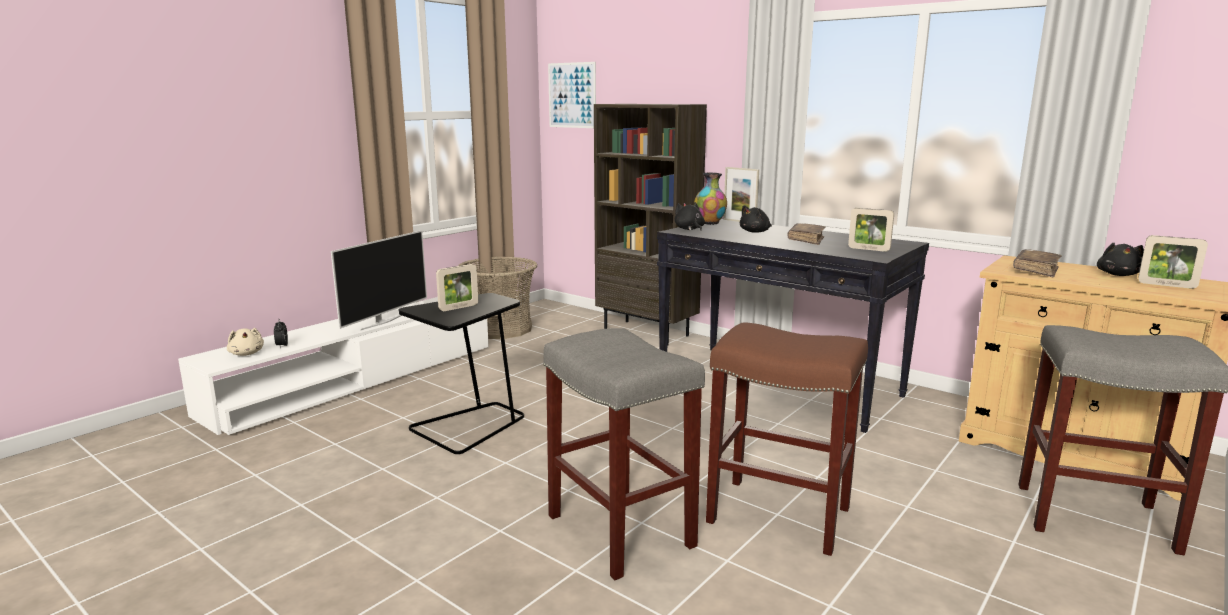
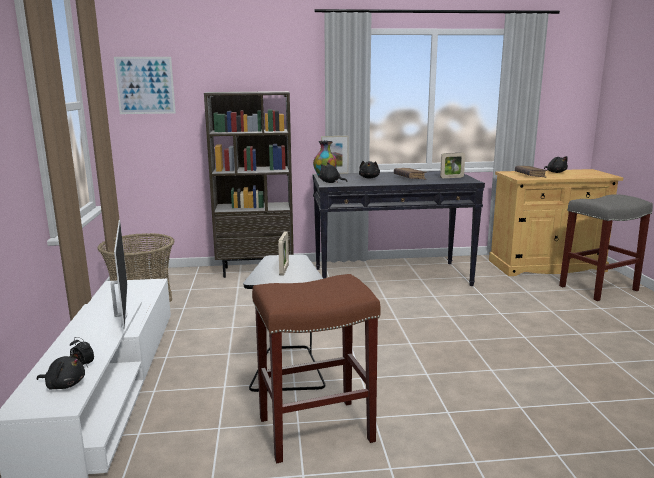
camera: 45 degrees left, 0 degrees up
beige plush toy [227,328,264,356] -> black plush toy [37,352,85,390]
grey stool [543,328,705,580] -> none
brown stool [706,322,868,556] -> brown stool moved to [252,274,381,463]
picture frame [1138,235,1208,289] -> none

